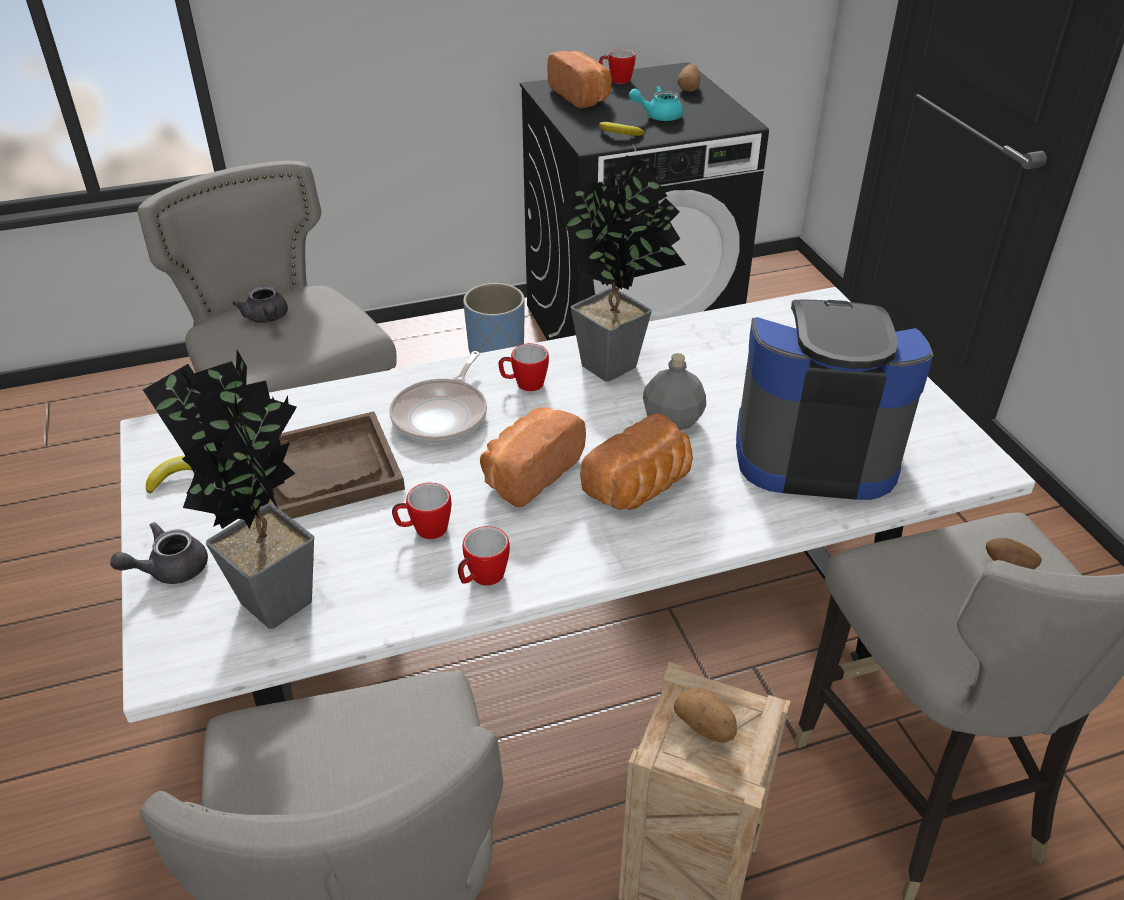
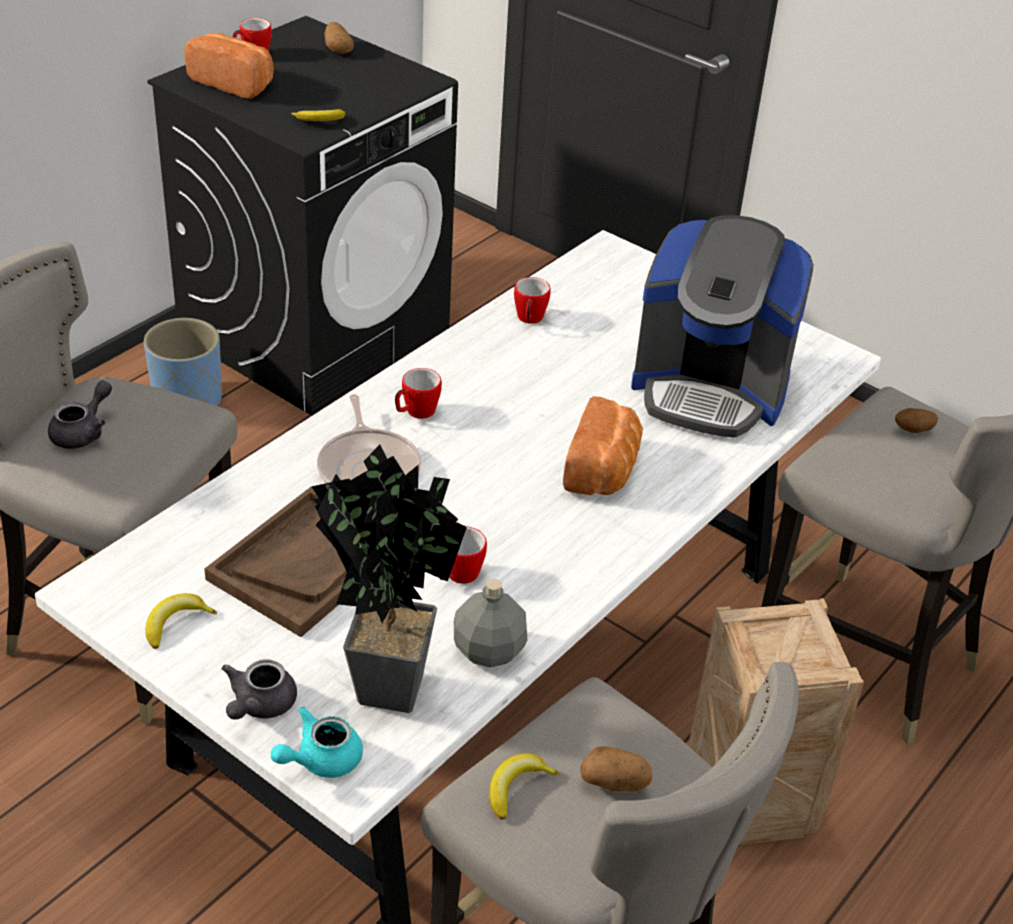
camera: 35 degrees left, 0 degrees up
grey teapot [233,285,288,323] -> grey teapot turned 90 degrees counterclockwise [48,381,112,449]
mug [458,526,510,586] -> mug moved to [514,277,551,324]
bread [480,407,586,507] -> none
potted plant [560,155,686,382] -> none
turquoise teapot [629,86,683,121] -> turquoise teapot moved to [271,706,363,778]
grey bottle [643,353,706,430] -> grey bottle moved to [454,579,527,667]
potato [674,688,737,743] -> potato moved to [580,746,652,792]
coffee machine [736,300,933,500] -> coffee machine turned 135 degrees counterclockwise [631,215,814,438]
none -> banana [489,753,560,820]

